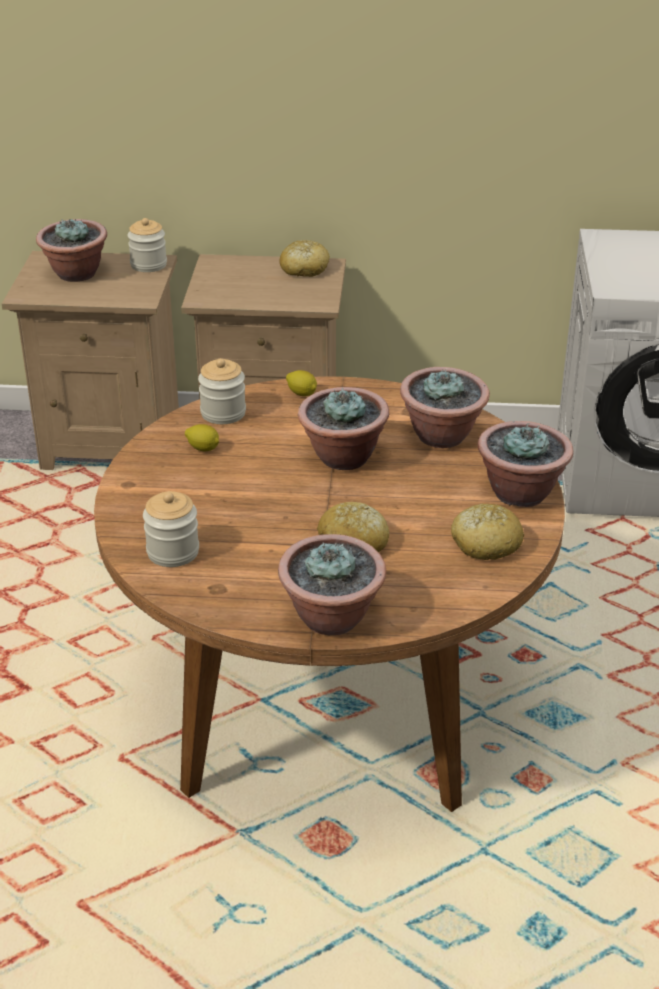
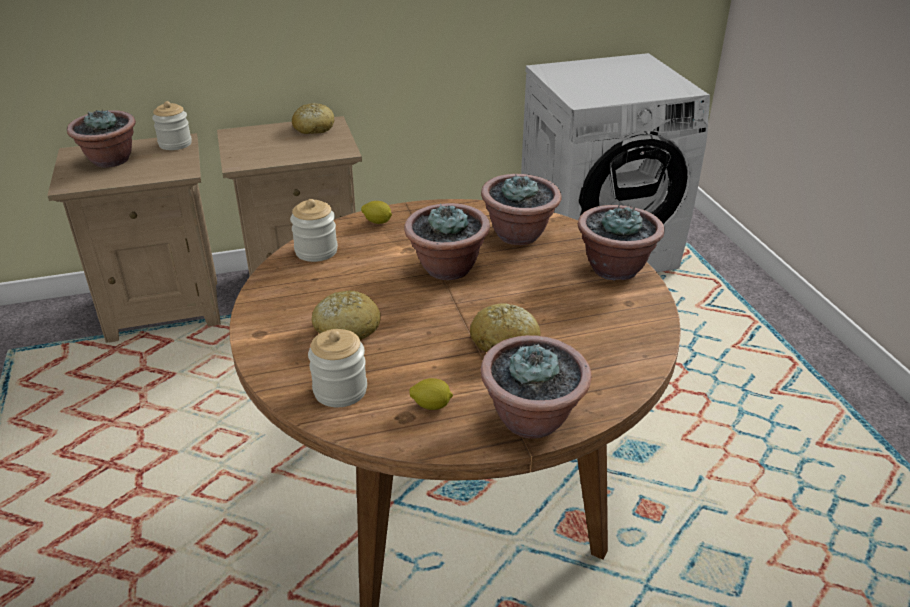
camera: 20 degrees left, 0 degrees up
lemon [185,424,219,451] -> lemon moved to [409,378,453,410]
bread [451,504,524,560] -> bread moved to [312,290,381,340]

